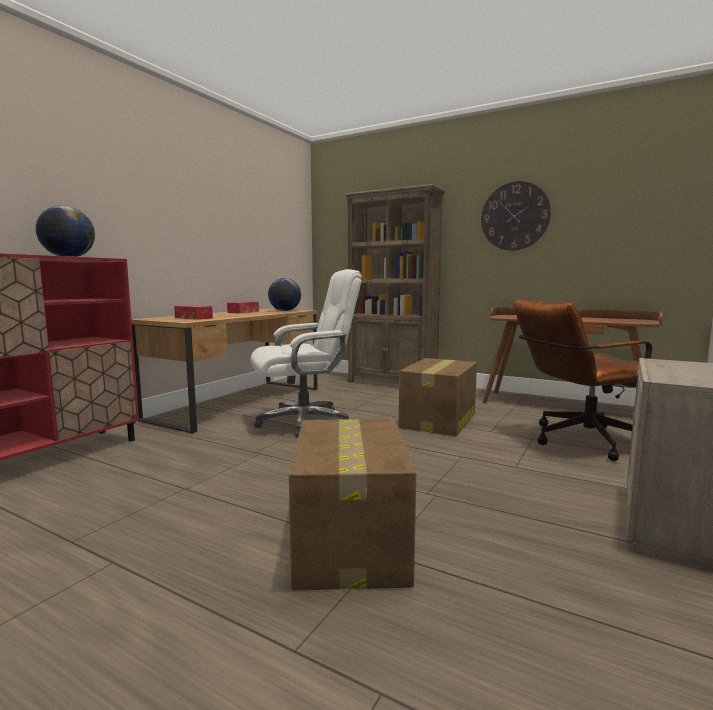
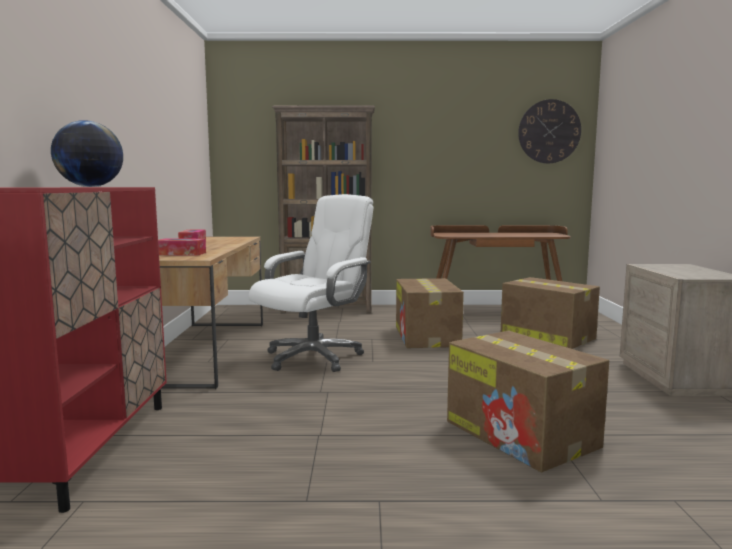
camera: 30 degrees left, 0 degrees up
globe [268,278,301,311] -> none
wall clock [481,181,551,251] -> wall clock moved to [518,99,581,163]
brown office chair [514,299,652,461] -> cardboard box [501,277,600,349]

